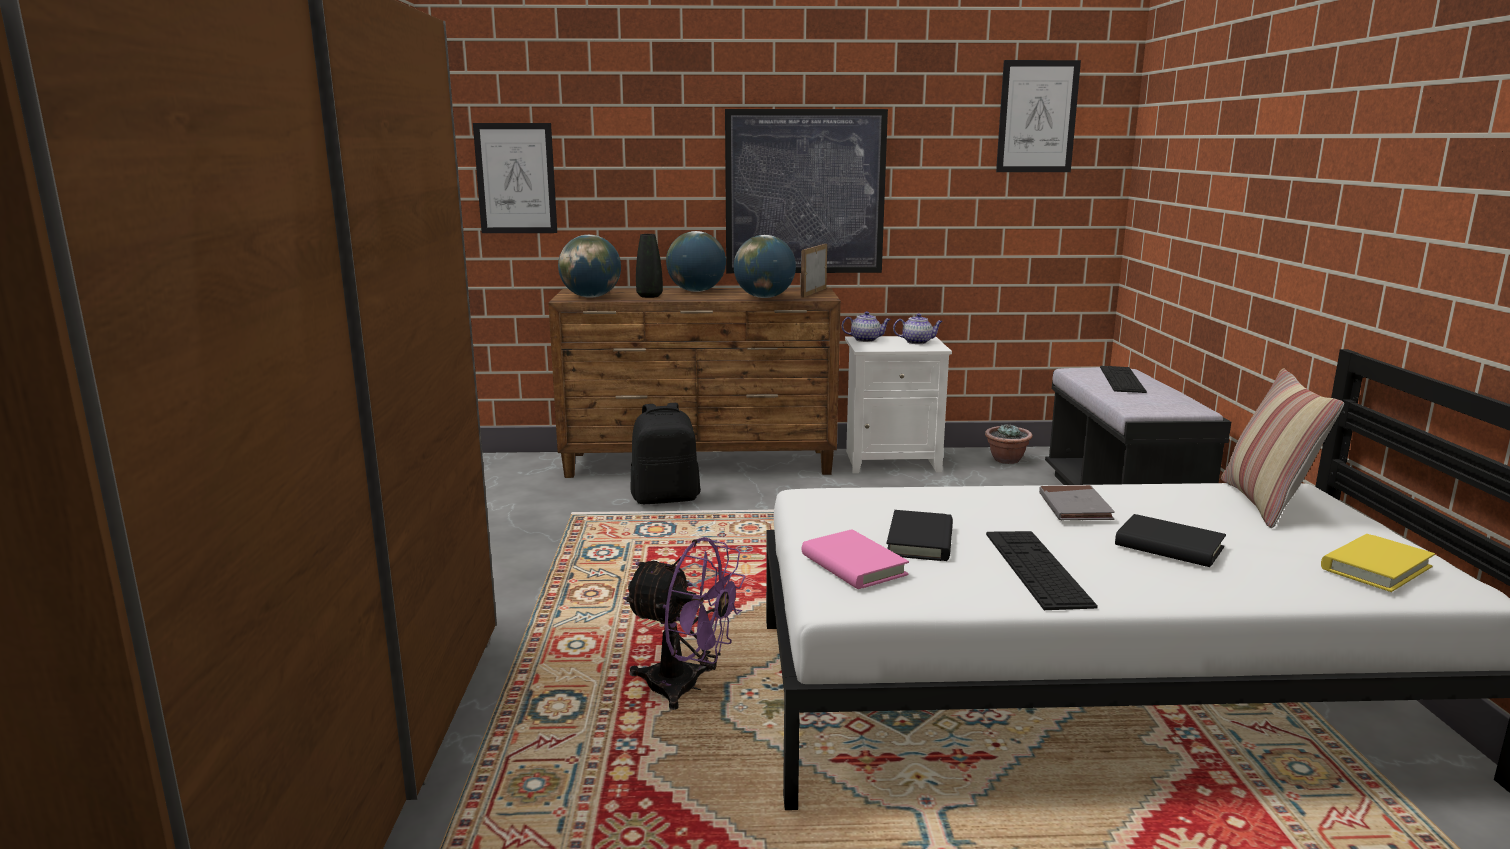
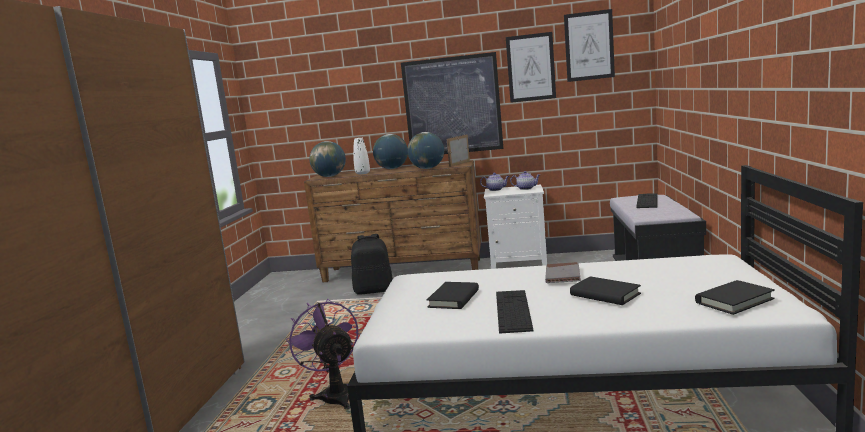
camera: 10 degrees right, 5 degrees down
picture [473,123,557,233] -> picture moved to [506,32,556,103]
purple fan [623,537,745,710] -> purple fan turned 150 degrees counterclockwise [286,299,358,410]
black vase [636,234,663,298] -> white vase [353,138,370,175]
pink book [802,529,909,589] -> none
potted plant [985,424,1033,464] -> none
pillow [1221,368,1344,528] -> none
yellow book [1321,534,1435,592] -> black book [695,280,775,315]

